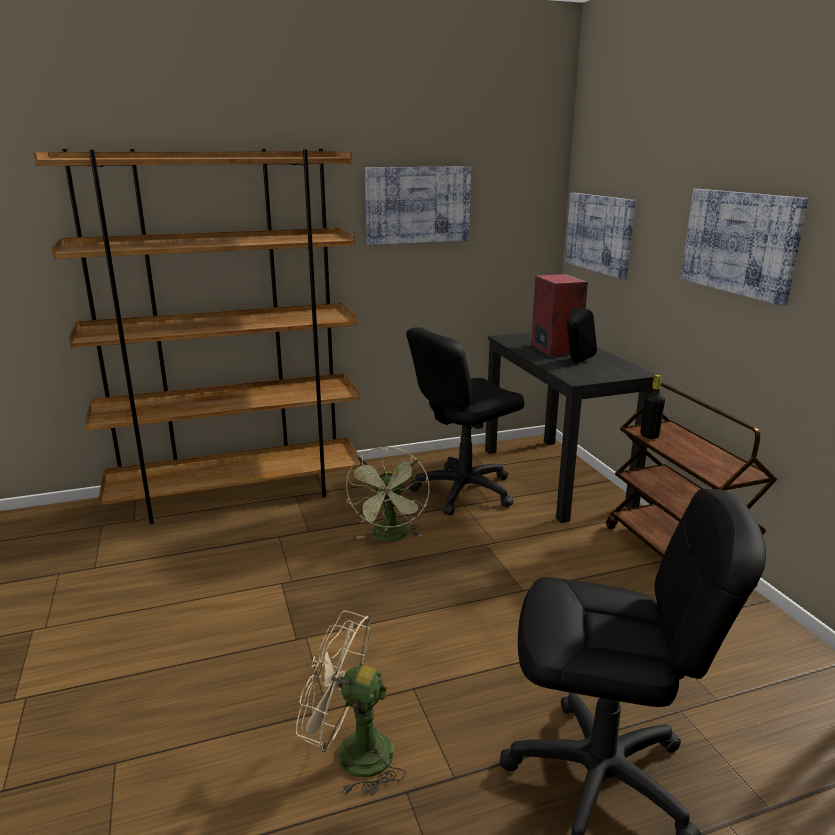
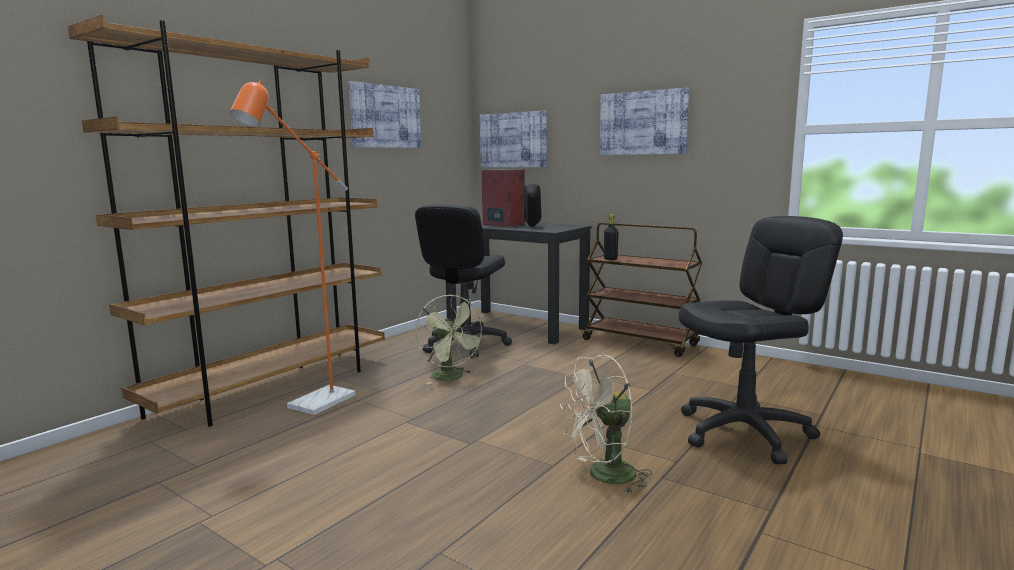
camera: 35 degrees left, 10 degrees down
none -> orange floor lamp [230,81,356,415]

